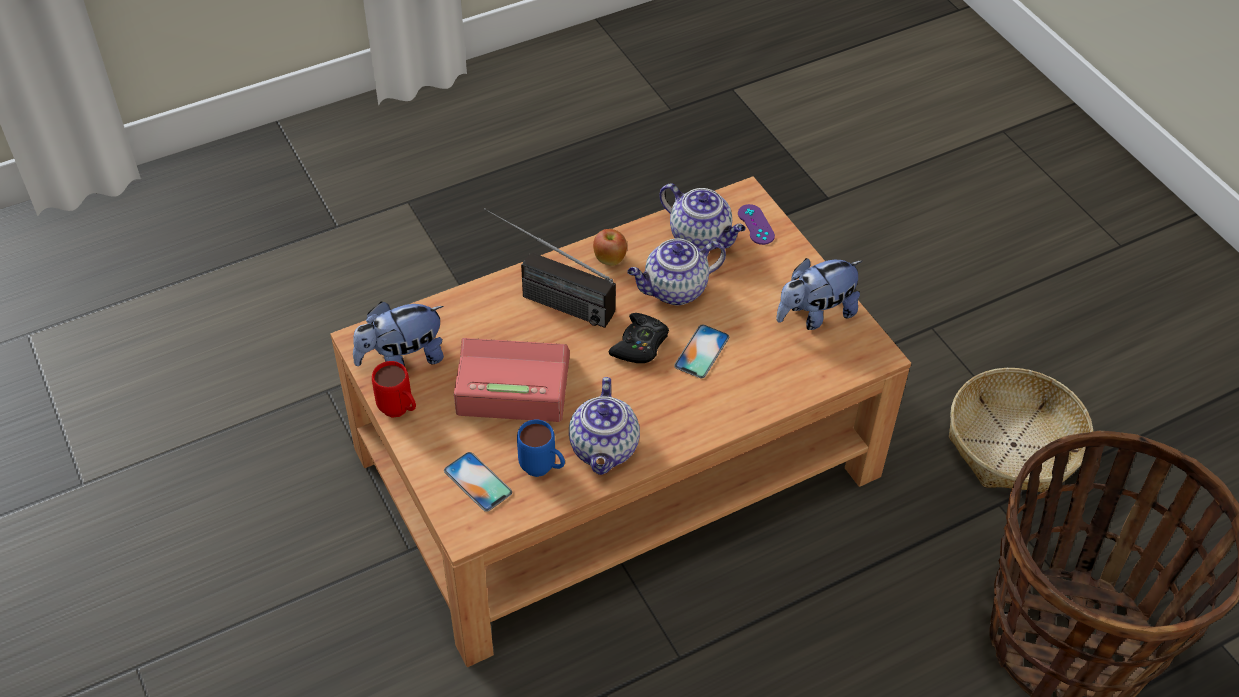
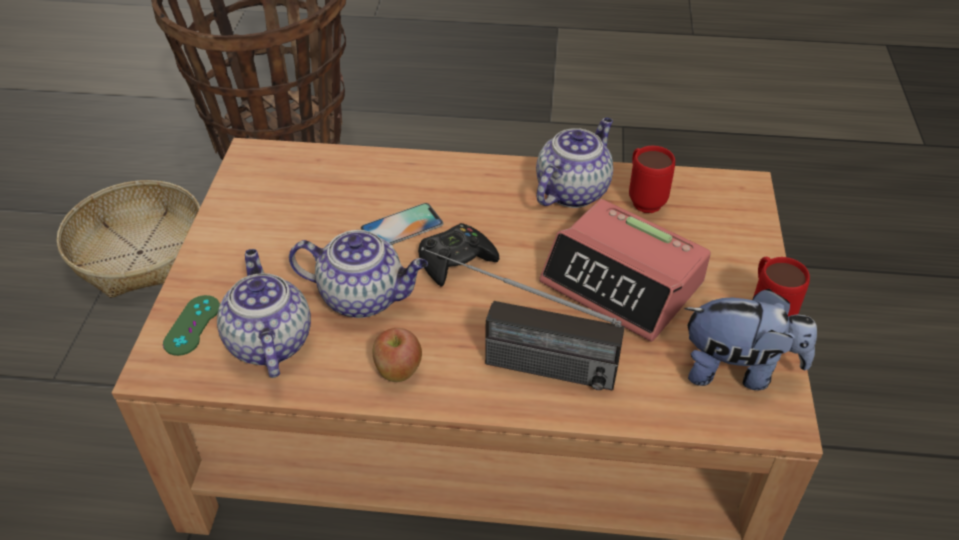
camera: 145 degrees left, 5 degrees down
phone [444,452,512,512] -> none
radio [484,208,616,328] -> radio turned 135 degrees clockwise [421,247,625,391]
blue mug [517,419,565,477] -> red mug [629,146,675,213]
purple game controller [738,204,775,245] -> green game controller [163,295,220,356]
plush toy [776,258,862,330] -> none

